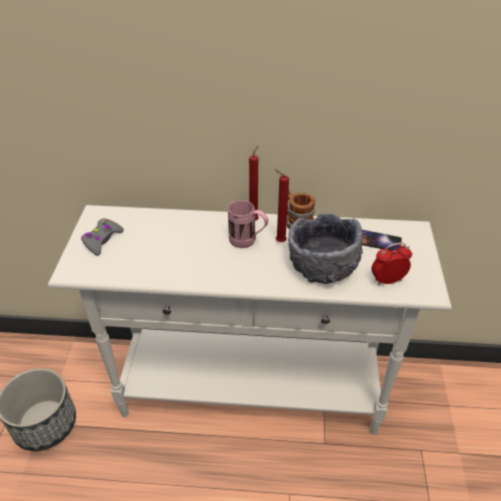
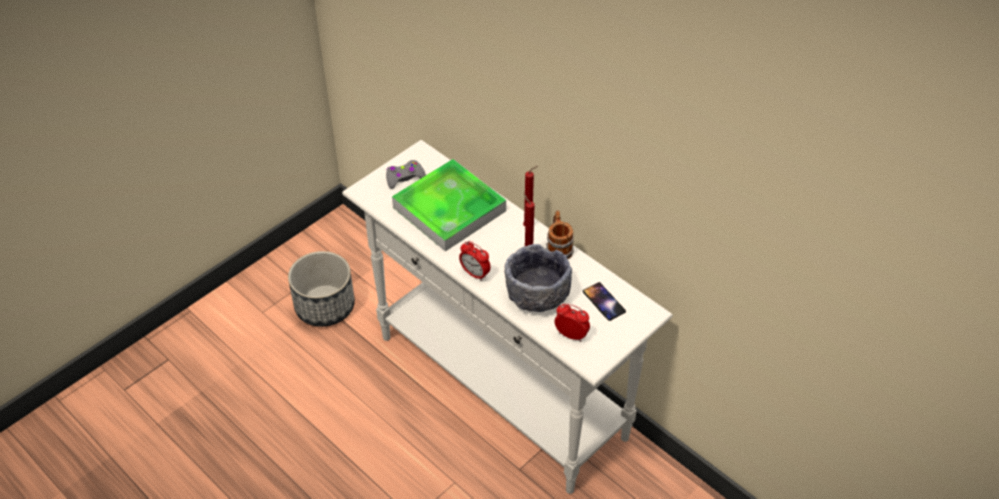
camera: 40 degrees right, 5 degrees up
pink mug [228,200,268,248] -> none
none -> tray [392,159,506,252]
none -> alarm clock [459,241,491,281]

